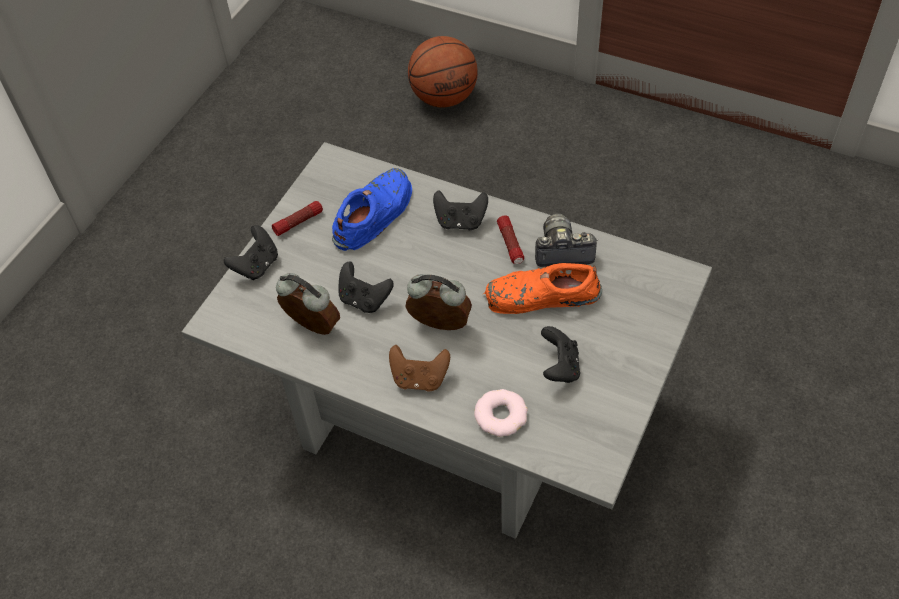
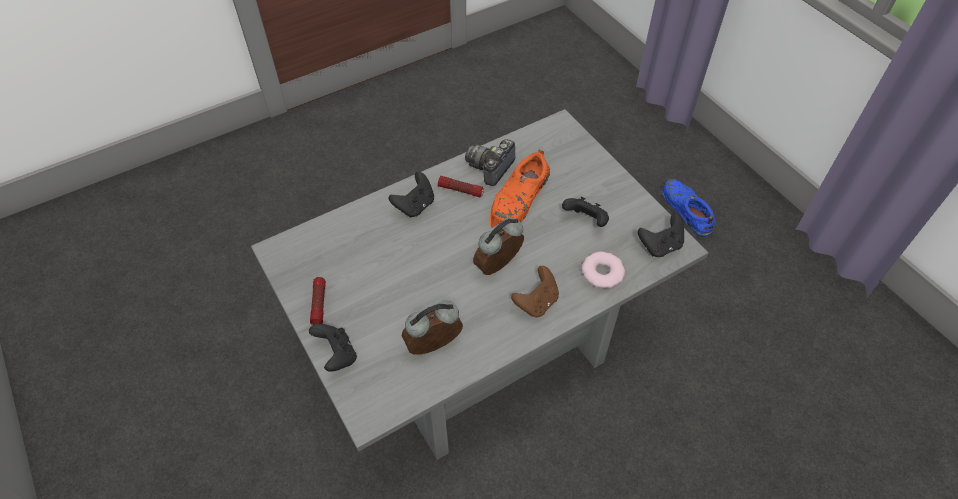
camera: 60 degrees left, 0 degrees up
blue shoe [332,168,412,251] -> blue shoe moved to [663,179,715,237]
black game controller [339,262,394,313] -> black game controller moved to [638,213,684,257]
basketball [408,36,478,107] -> none

